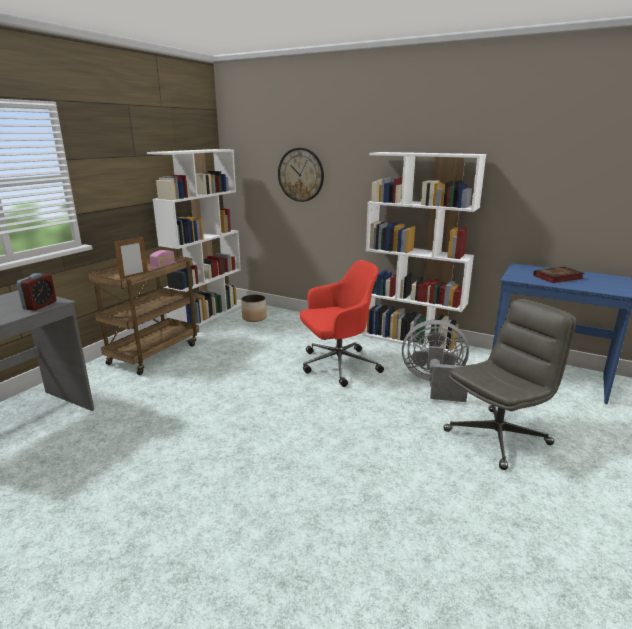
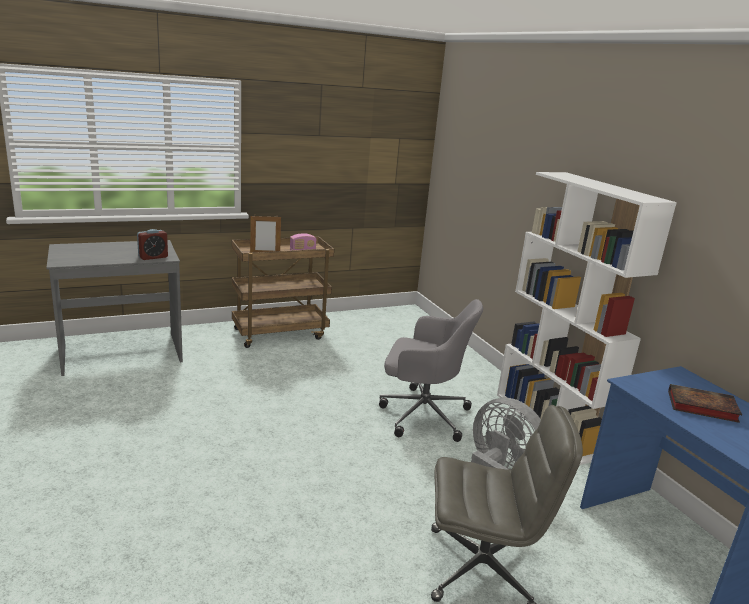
camera: 35 degrees right, 0 degrees up
white bookcase [147,149,242,326] -> none
planter [241,294,267,322] -> none
wall clock [278,148,324,202] -> none
red office chair [300,260,384,387] -> grey office chair [379,299,483,442]

